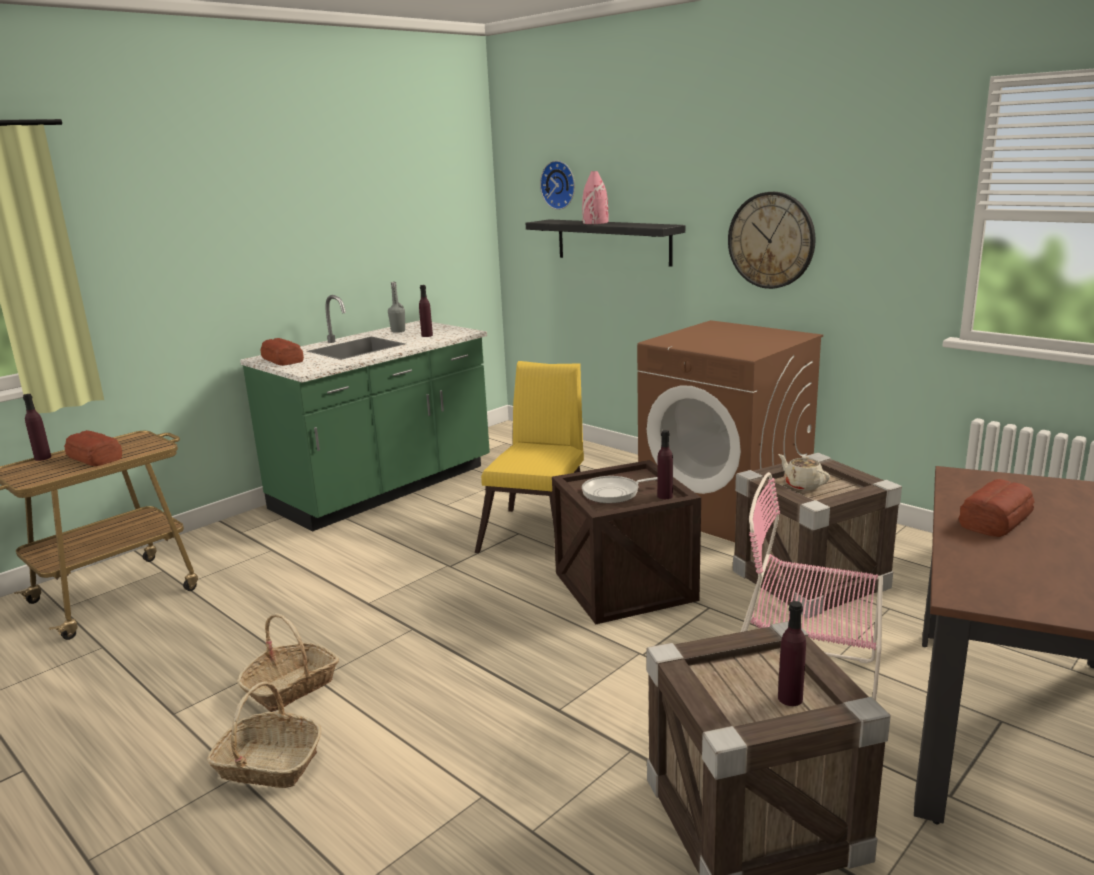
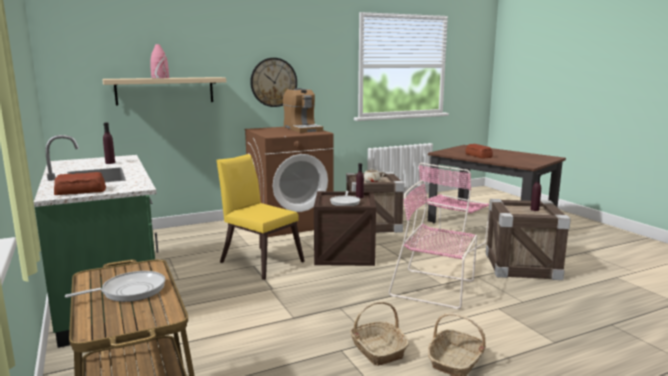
camera: 70 degrees left, 5 degrees down
purple bottle [23,394,51,461] -> none
bread [64,430,122,466] -> frying pan [65,271,165,302]
grey bottle [388,282,405,333] -> none
black shelf [526,219,685,267] -> beige shelf [102,77,226,105]
wall clock [540,160,575,210] -> none
none -> coffee machine [283,88,323,133]
none -> pink chair [389,180,477,309]

